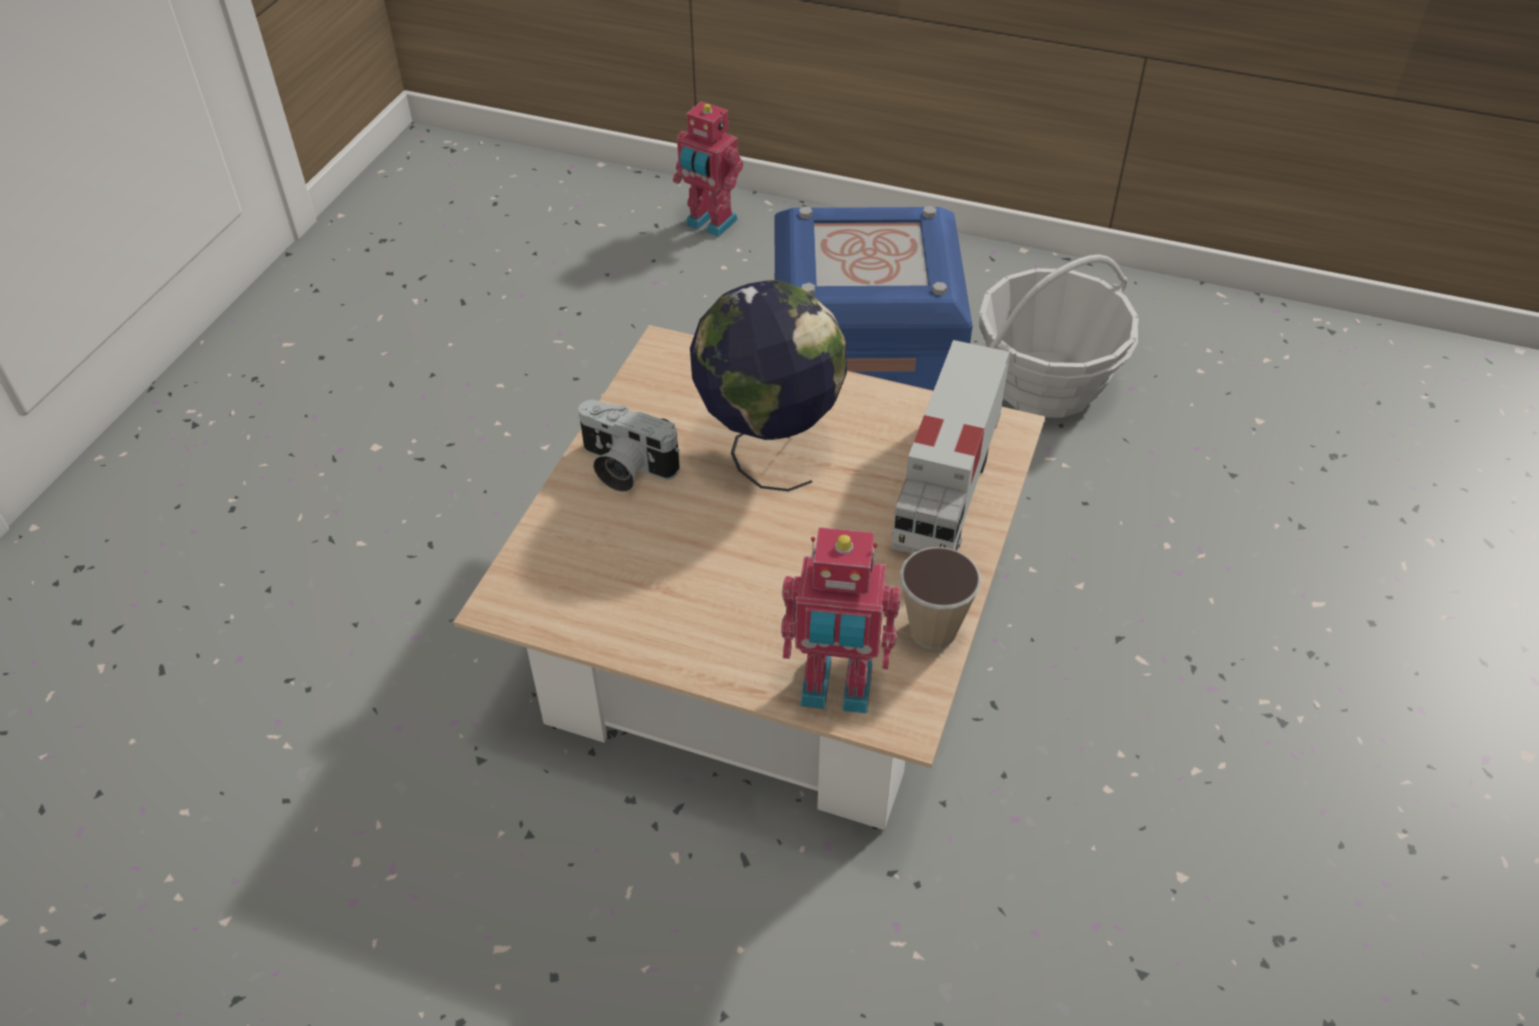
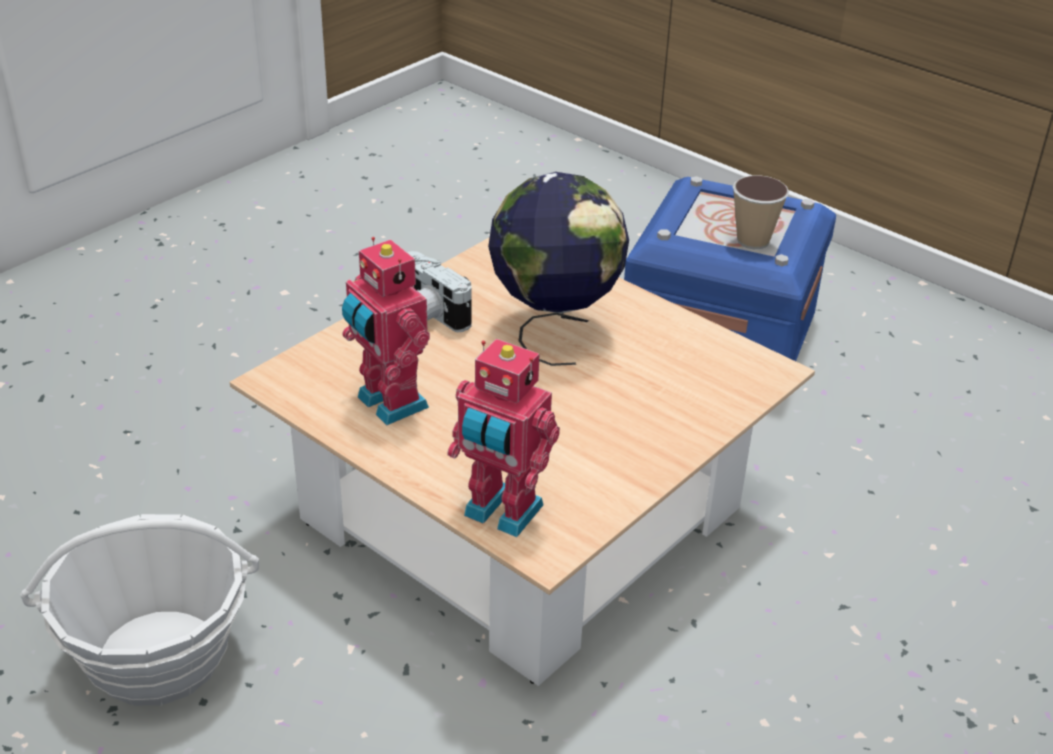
camera: 20 degrees right, 10 degrees down
toy robot [673,101,743,237] -> toy robot moved to [342,237,430,425]
toy truck [891,340,1010,554] -> none
cup [899,547,981,650] -> cup moved to [733,175,789,249]
basket [979,255,1139,418] -> basket moved to [20,514,259,706]

